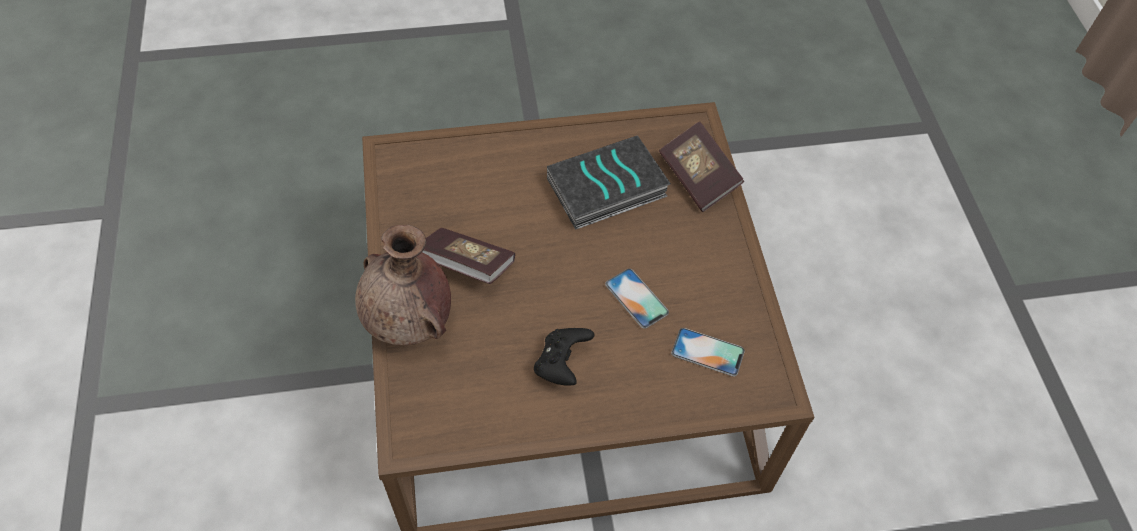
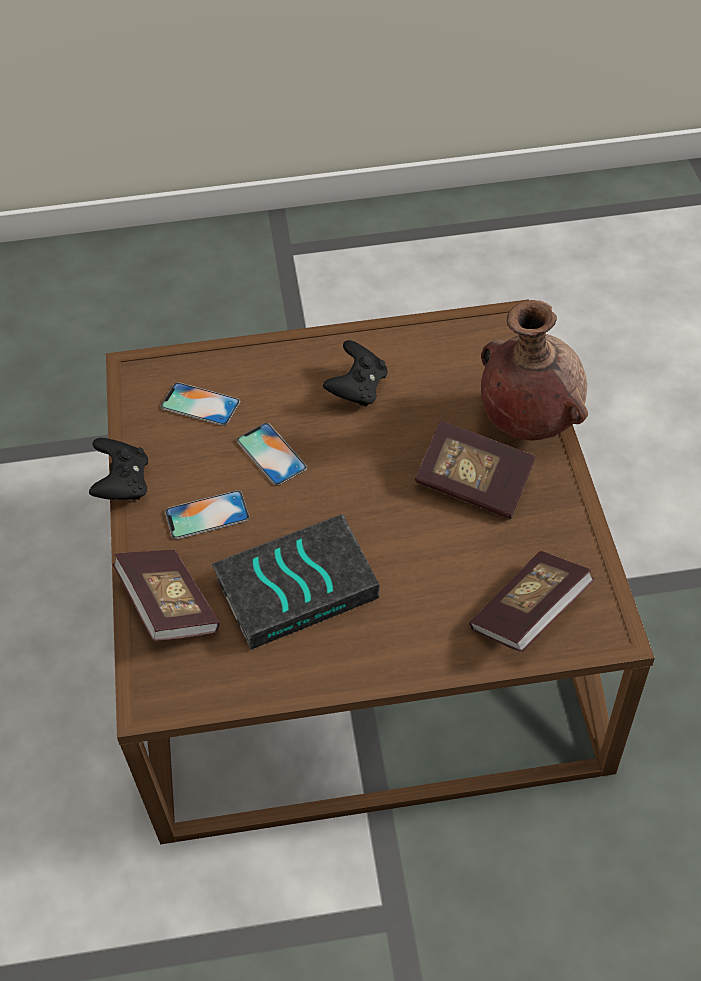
camera: 175 degrees left, 5 degrees down
none -> black game controller [89,438,148,500]
none -> phone [165,490,249,539]
none -> book [469,551,594,652]

